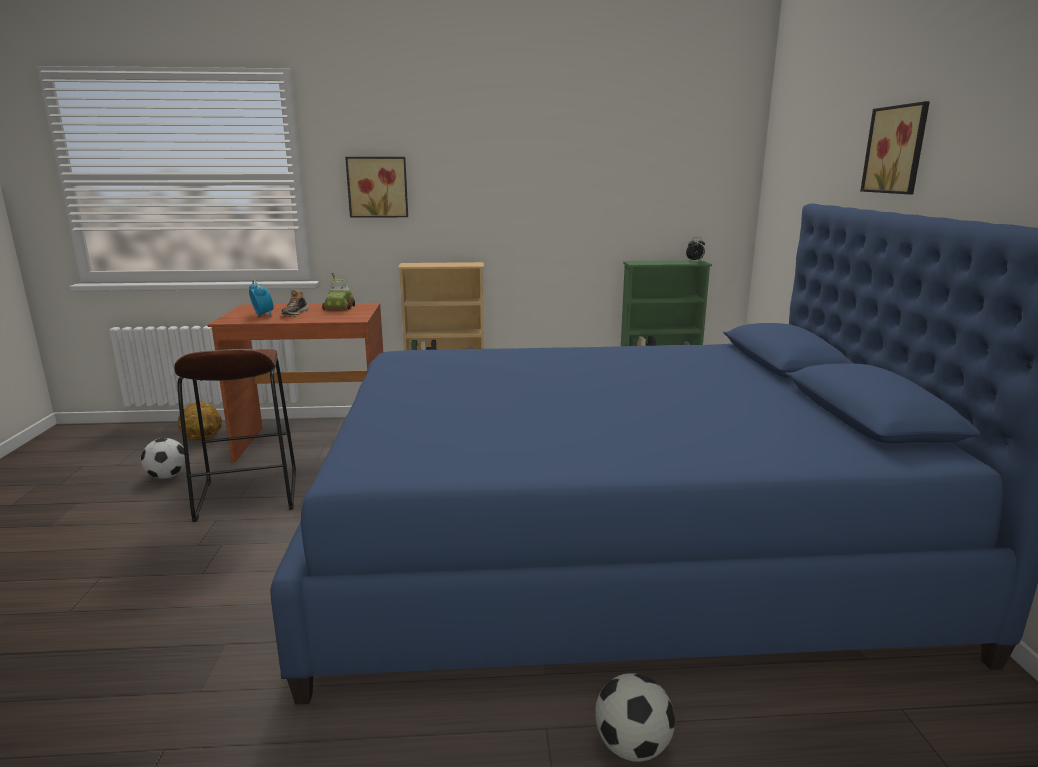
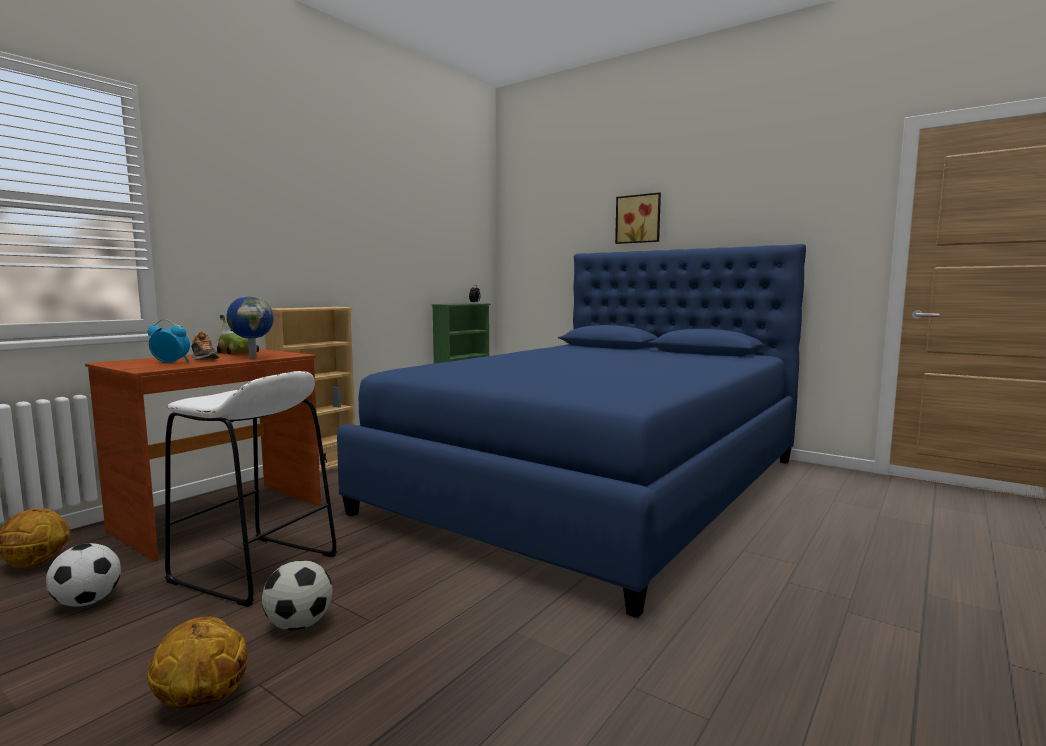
camera: 50 degrees left, 10 degrees down
brown stool [174,349,296,522] -> white stool [165,371,337,607]
picture [345,157,408,218] -> none
football [595,673,675,762] -> football moved to [262,560,332,630]
none -> basketball [147,617,248,708]
none -> globe [226,296,274,359]

